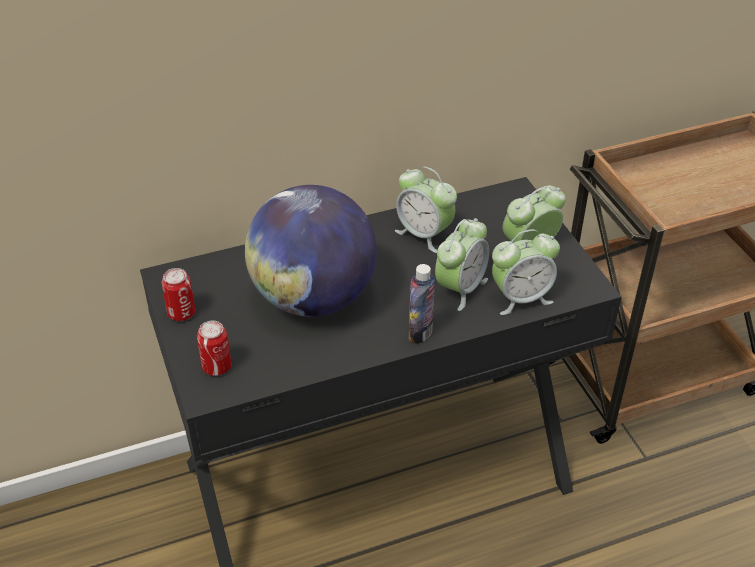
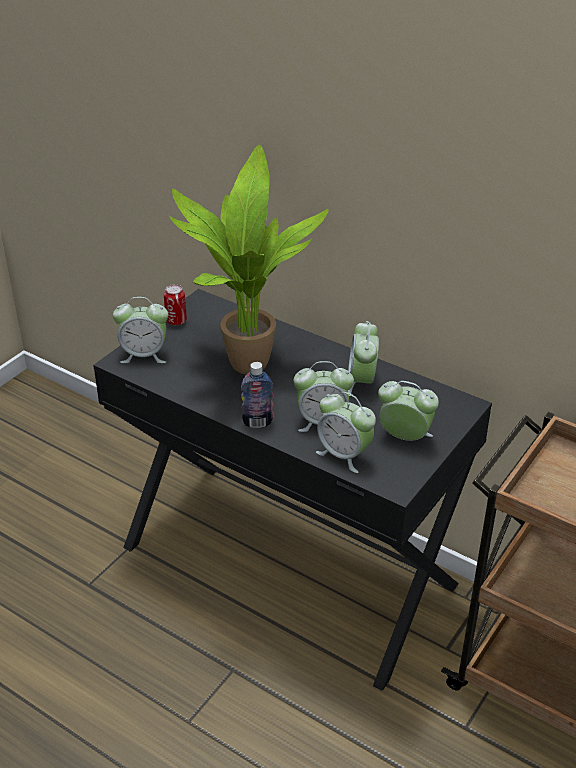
camera: 55 degrees right, 5 degrees down
can [197,320,232,376] -> alarm clock [113,297,168,363]
globe [245,185,377,317] -> potted plant [169,145,329,374]

